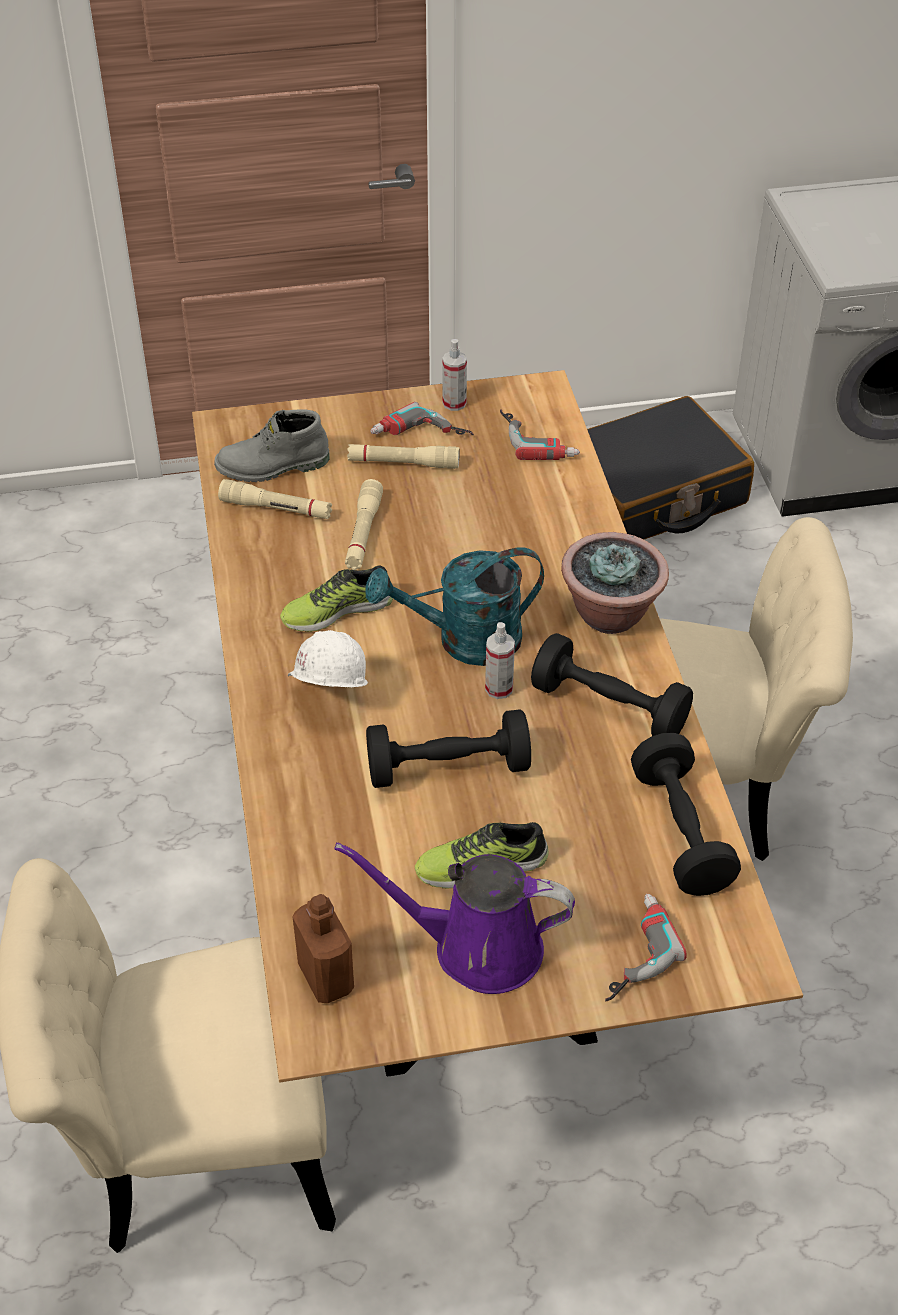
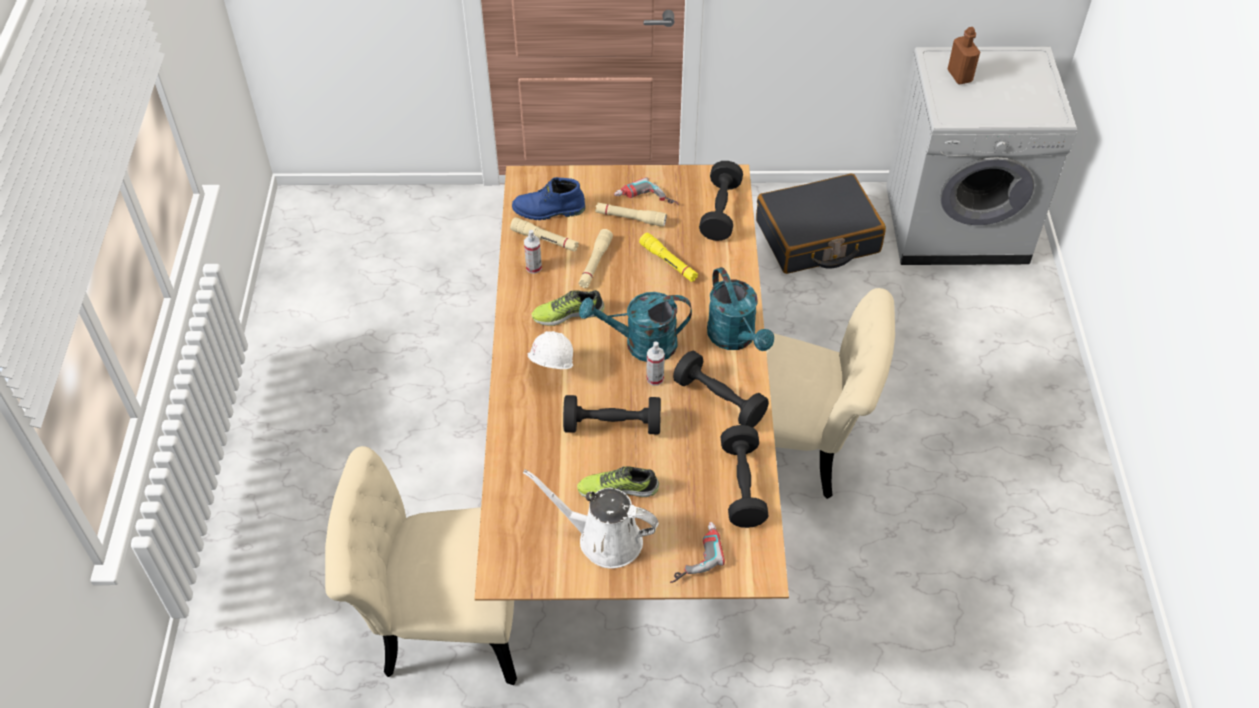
camera: 10 degrees right, 5 degrees up
grey boot [214,409,330,482] -> blue boot [512,177,585,220]
brown bottle [293,894,354,1003] -> brown bottle moved to [948,27,980,84]
purple watering can [334,842,575,994] -> white watering can [523,469,659,569]
spray bottle [442,339,467,411] -> spray bottle moved to [524,230,542,274]
power drill [500,409,580,460] -> black dumbbell [699,161,743,241]
potted plant [561,532,669,634] -> turquoise watering can [707,267,774,351]
none -> yellow flashlight [639,233,698,282]

